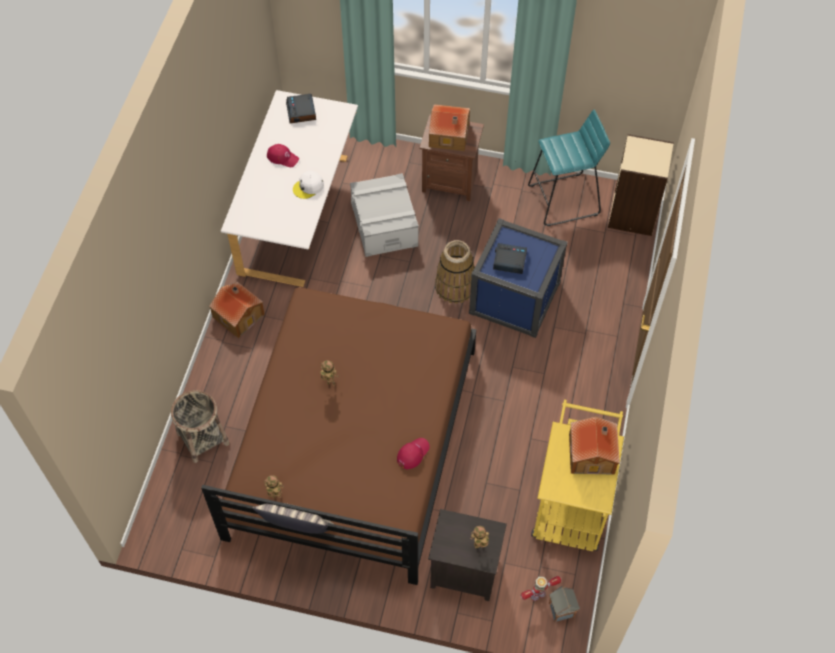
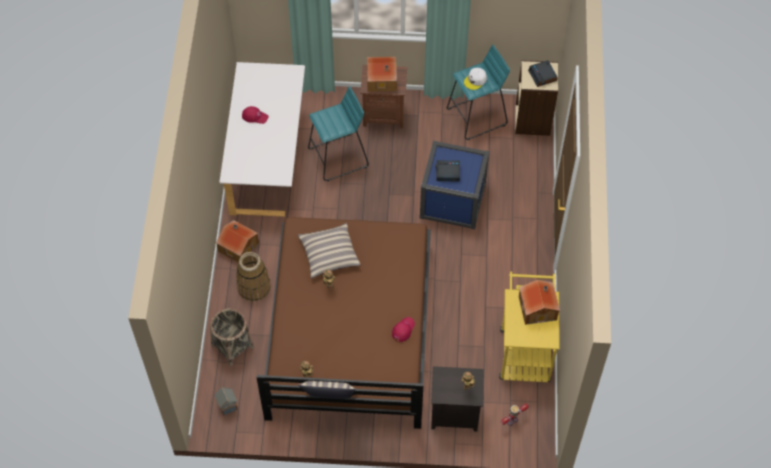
camera: 10 degrees left, 0 degrees up
alarm clock [286,94,316,123] -> alarm clock moved to [528,60,558,87]
white cap [293,171,324,199] -> white cap moved to [464,68,487,90]
grey storage box [350,173,419,257] -> turquoise stool [308,86,369,181]
basket [435,240,475,304] -> basket moved to [236,252,271,302]
toy house [549,586,580,622] -> toy house moved to [215,387,238,416]
none -> pillow [298,223,360,278]

